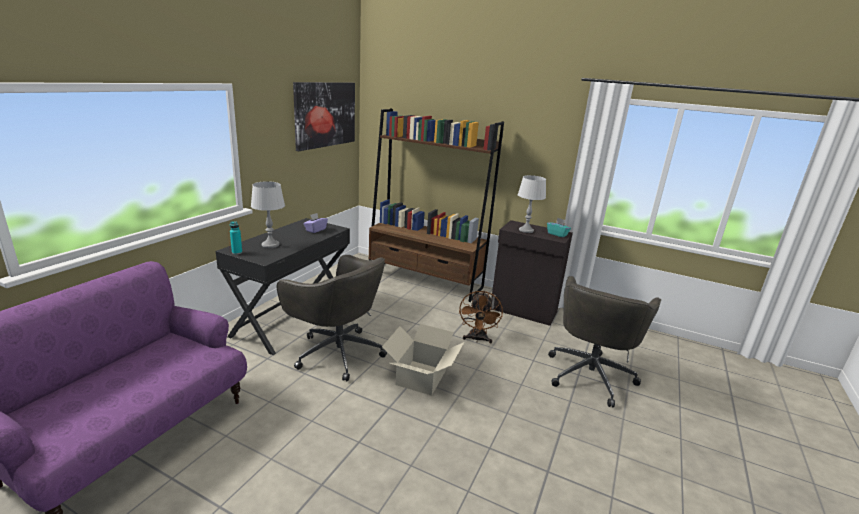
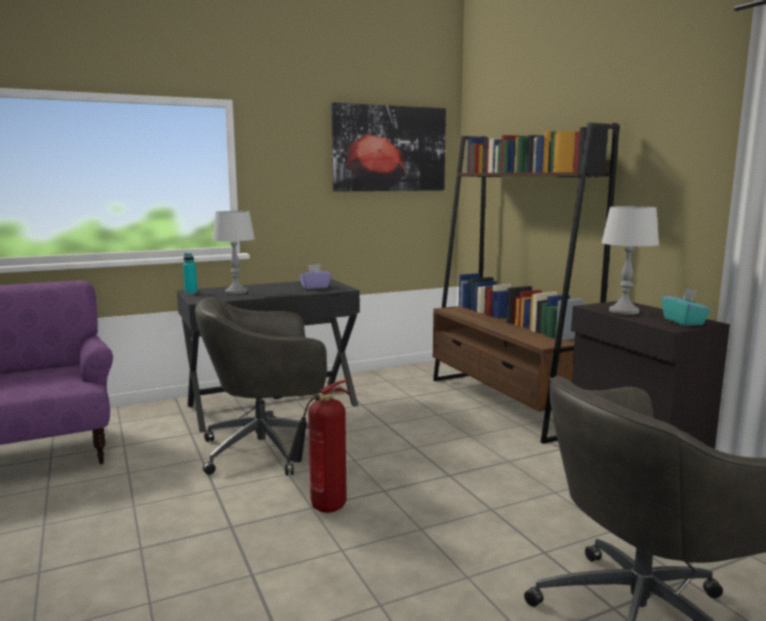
camera: 40 degrees right, 10 degrees down
grey office chair [277,255,387,381] -> grey office chair turned 90 degrees clockwise [195,297,327,476]
cardboard box [382,324,464,396] -> fire extinguisher [288,380,350,513]
brown fan [459,291,503,343] -> none

